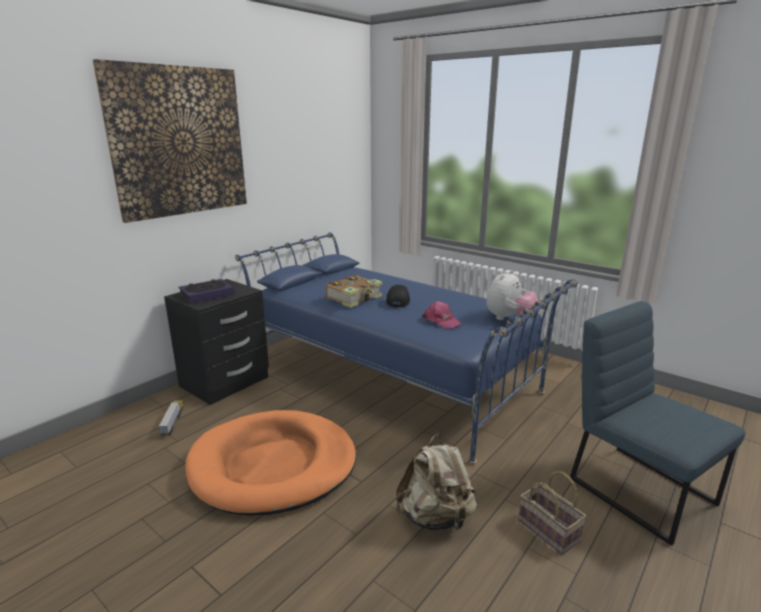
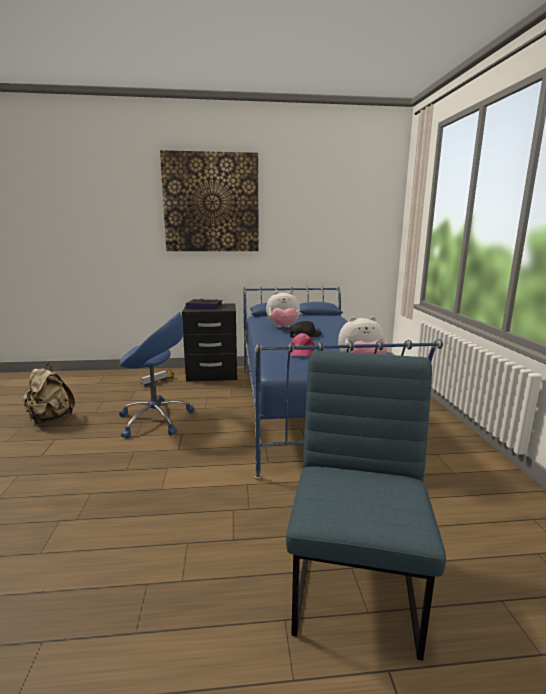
camera: 45 degrees right, 5 degrees down
orange dog bed [185,410,356,516] -> blue office chair [119,312,194,439]
book [326,275,382,308] -> plush toy [266,291,300,328]
beige backpack [396,434,477,532] -> beige backpack moved to [22,363,75,424]
basket [518,471,586,555] -> none

